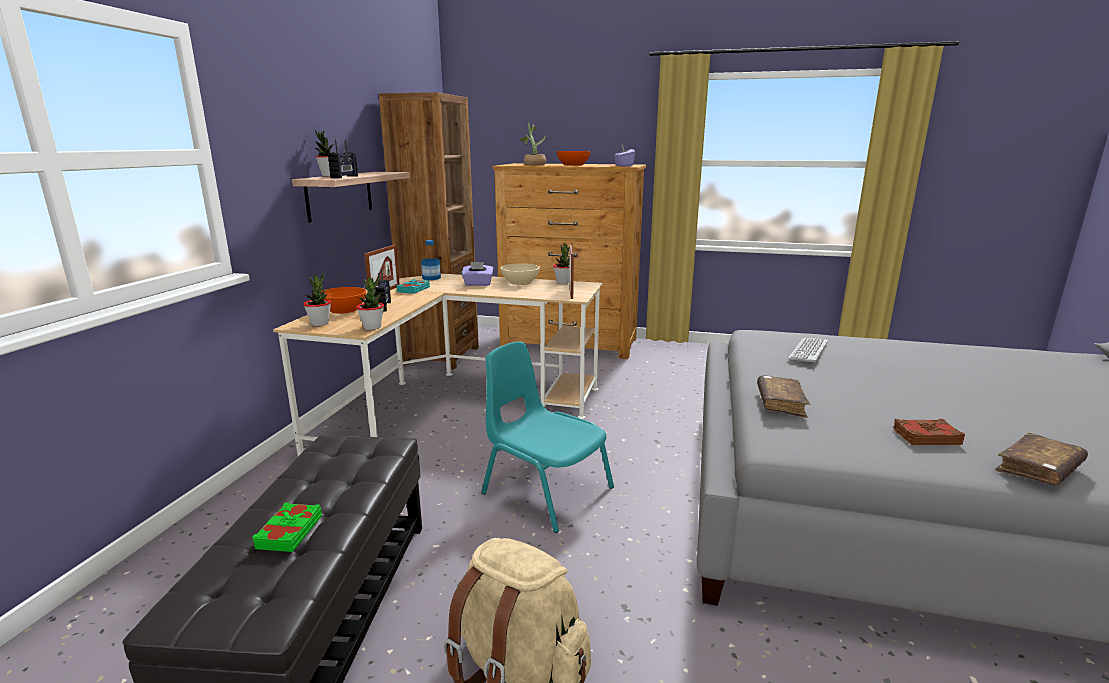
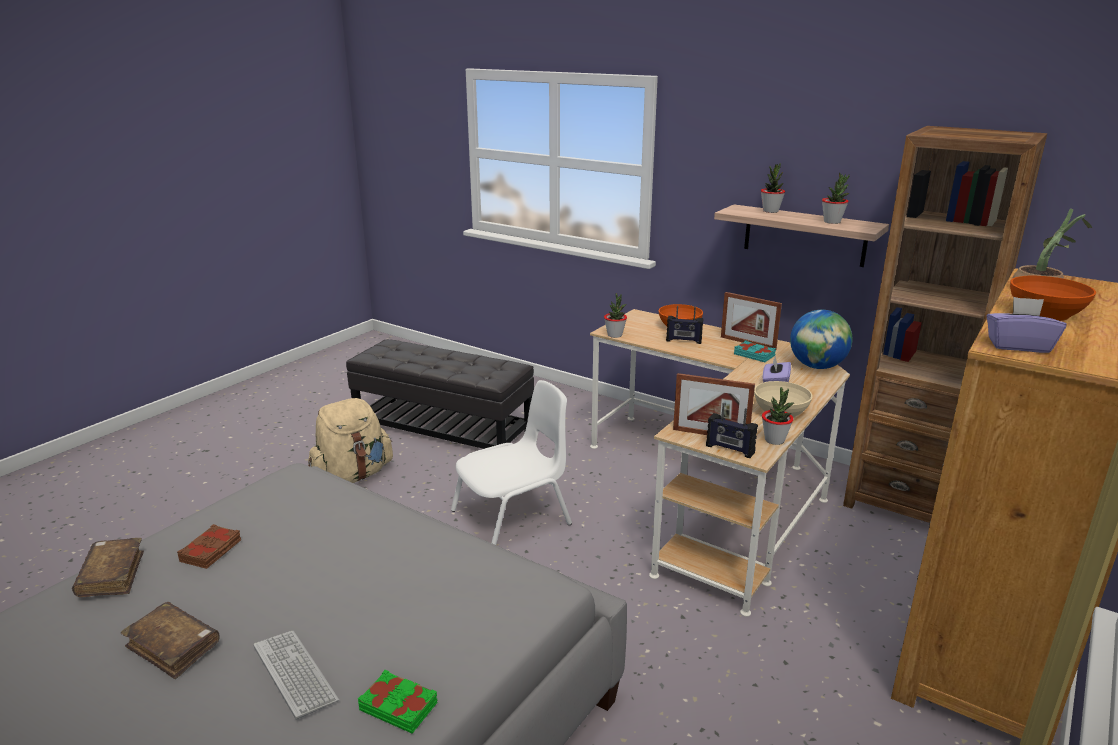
camera: 110 degrees right, 5 degrees up
green book [252,502,322,552] -> green book moved to [358,670,438,733]
potted plant [303,273,331,326] -> potted plant moved to [822,173,850,224]
radio [328,139,358,178] -> radio moved to [706,403,758,458]
bottle [421,240,441,280] -> globe [790,310,853,369]
turquoise chair [481,341,614,533] -> white chair [451,380,572,545]
brown book [757,375,810,418] -> brown book moved to [121,602,220,679]
keyboard [788,338,828,363] -> keyboard moved to [253,631,339,720]

